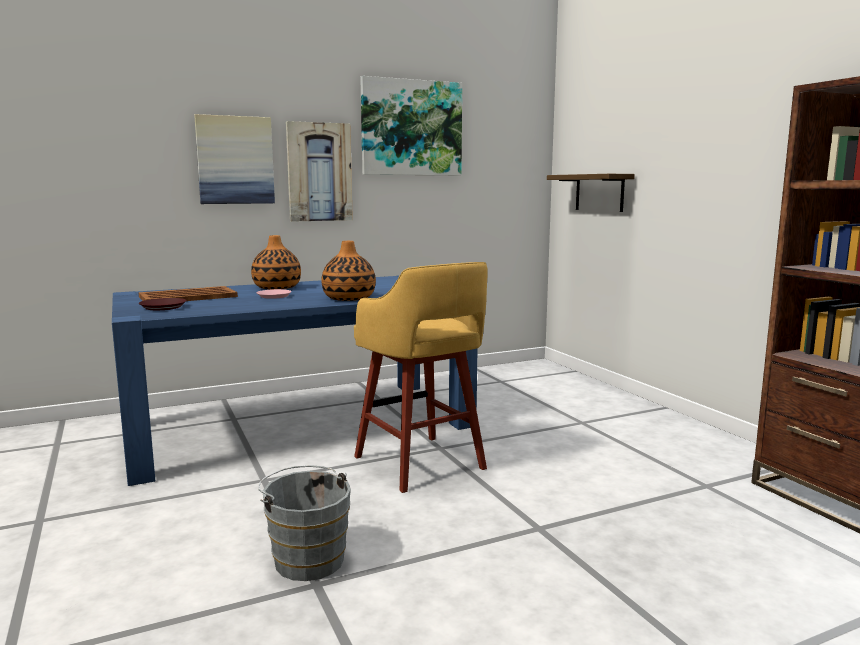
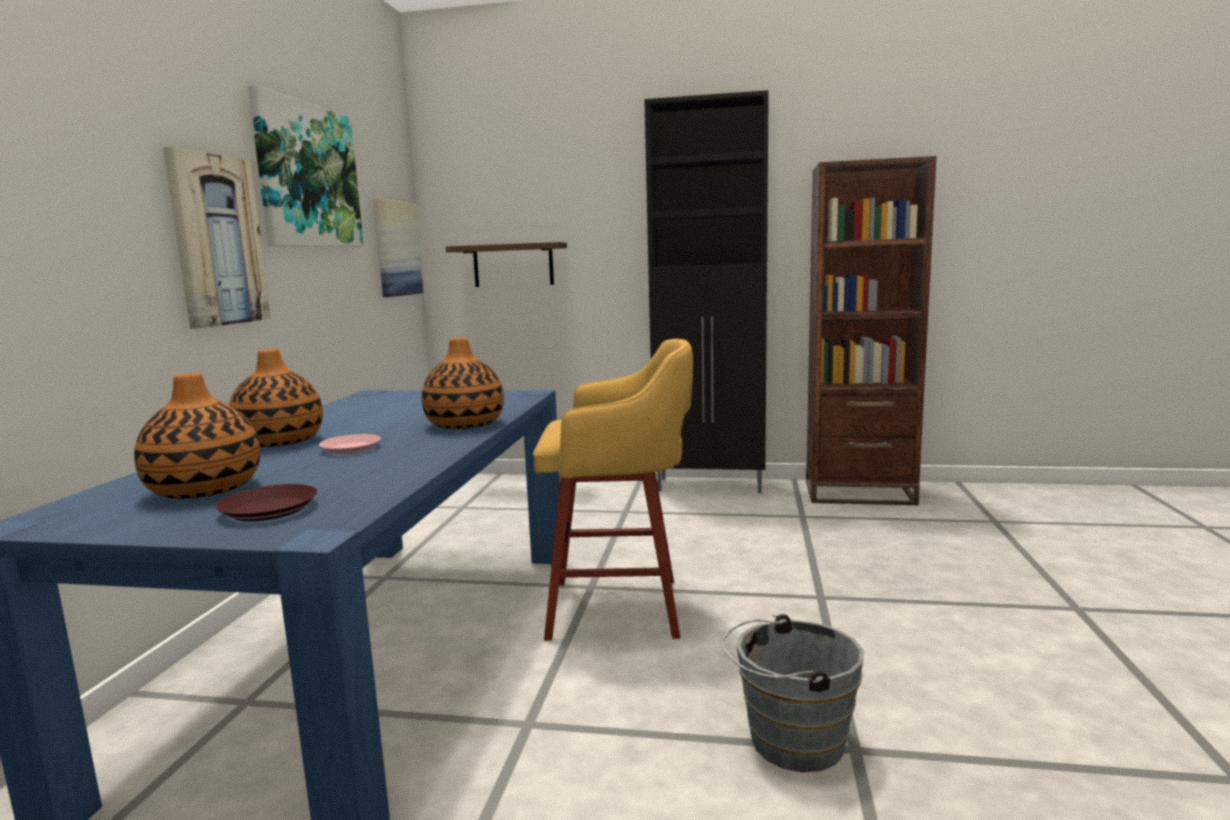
camera: 55 degrees left, 0 degrees up
brown tray [138,286,238,301] -> vase [134,373,260,499]
picture [194,114,275,204] -> picture moved to [374,199,423,297]
none -> black cabinet [644,90,769,494]

